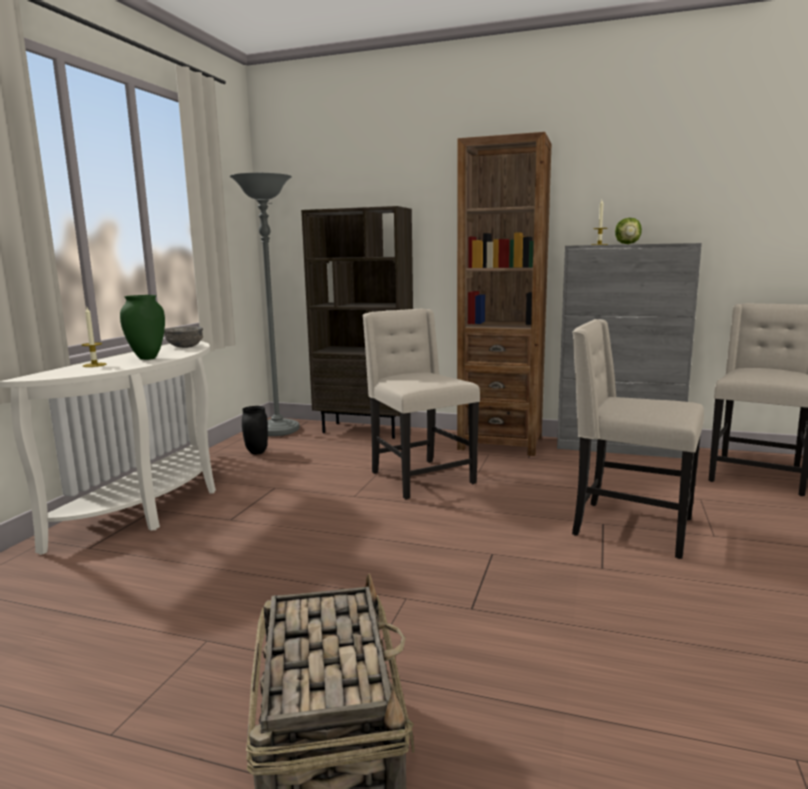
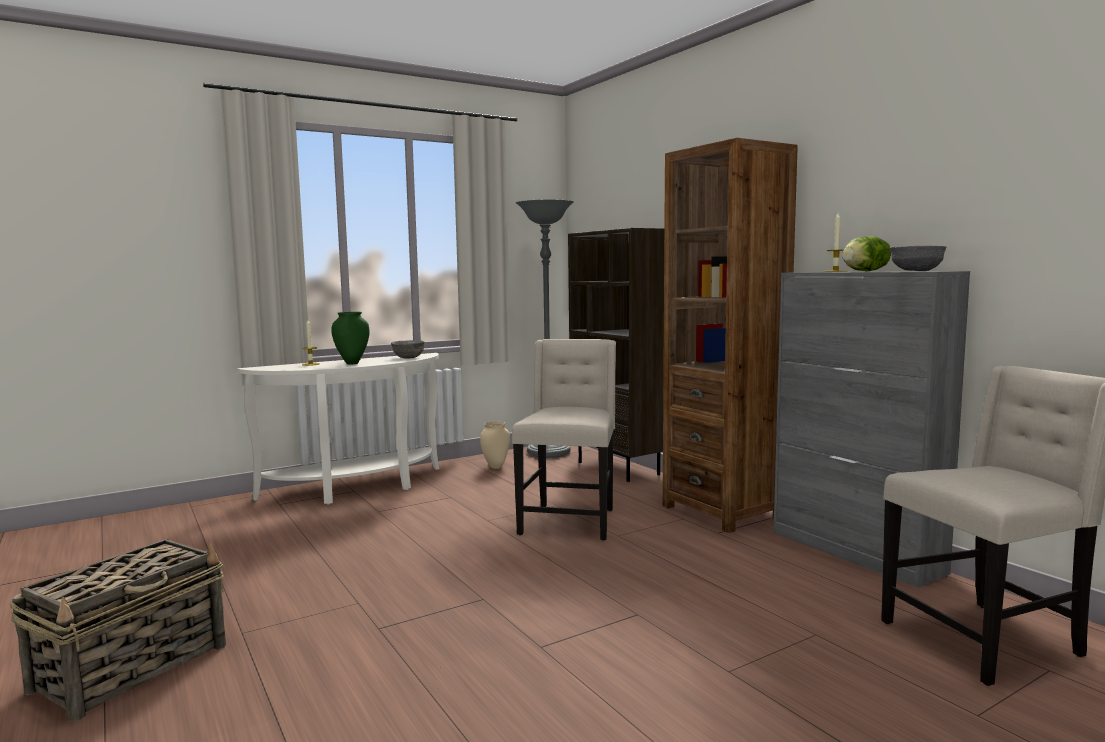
camera: 40 degrees right, 5 degrees down
black vase [242,406,268,454] -> beige vase [480,421,510,469]
beige chair [572,319,704,559] -> none
none -> grey bowl [890,246,947,271]

